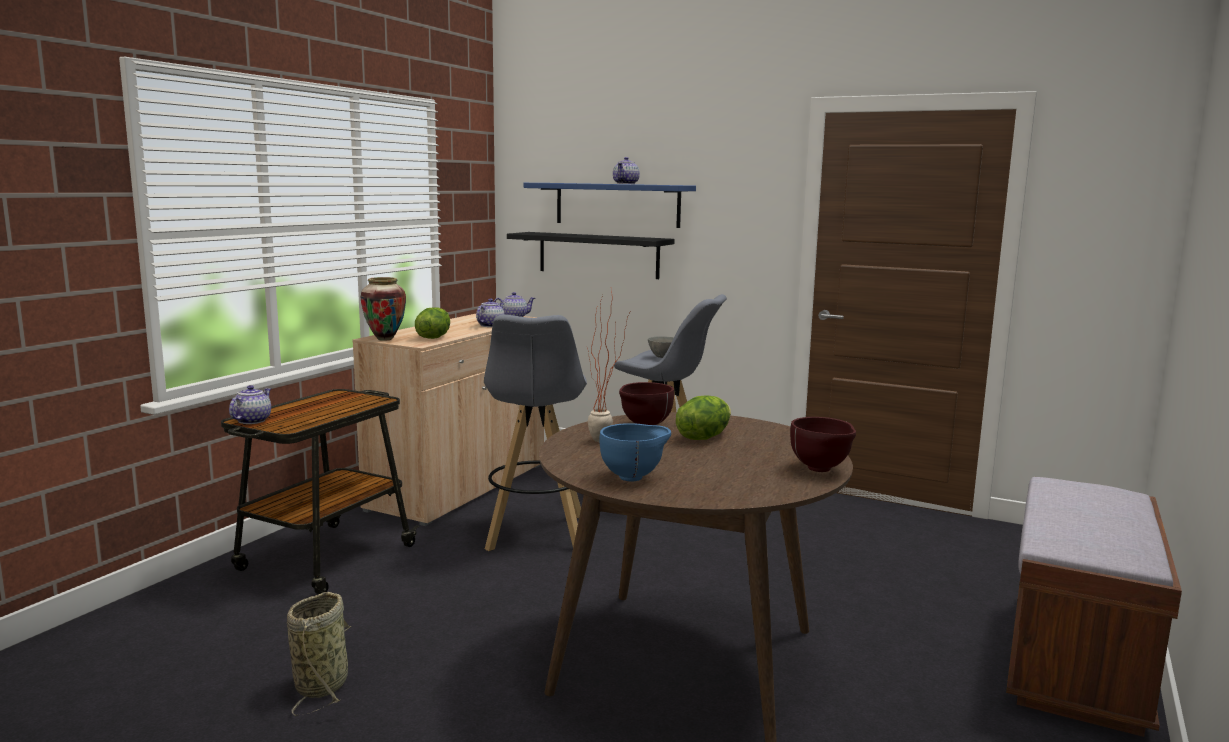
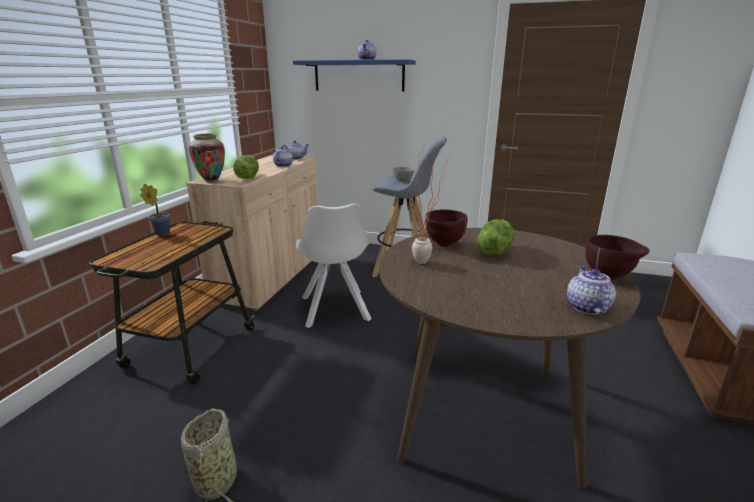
camera: 10 degrees left, 10 degrees up
teapot [229,385,271,424] -> teapot moved to [567,265,616,314]
grey stool [484,315,587,551] -> white chair [296,203,371,328]
black shelf [507,232,675,279] -> none
blue bowl [599,423,671,481] -> none
none -> potted plant [140,183,170,236]

